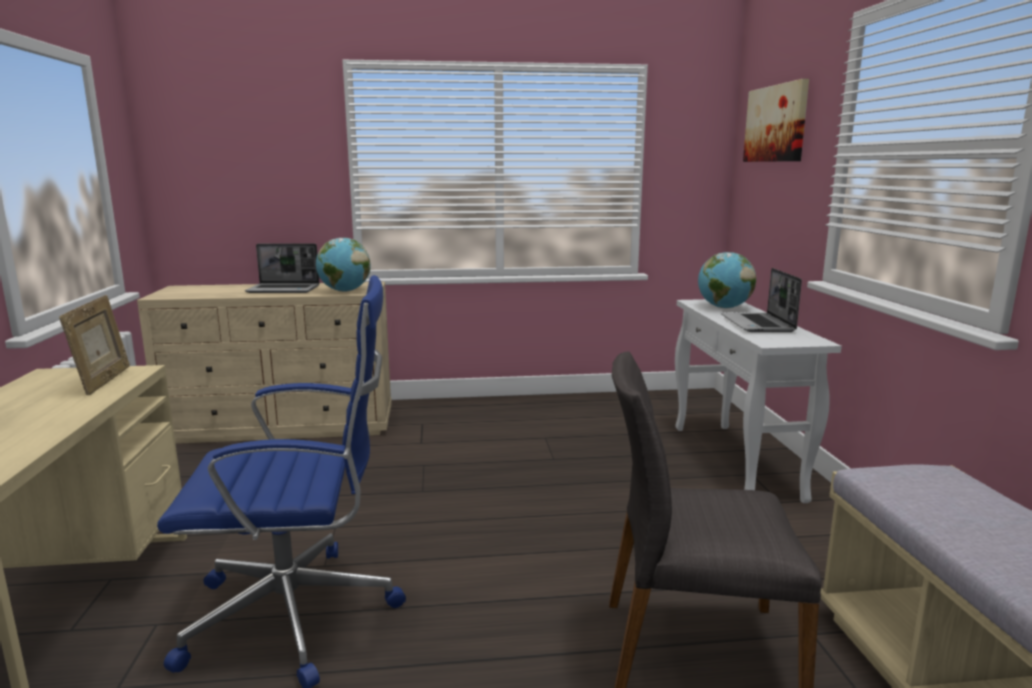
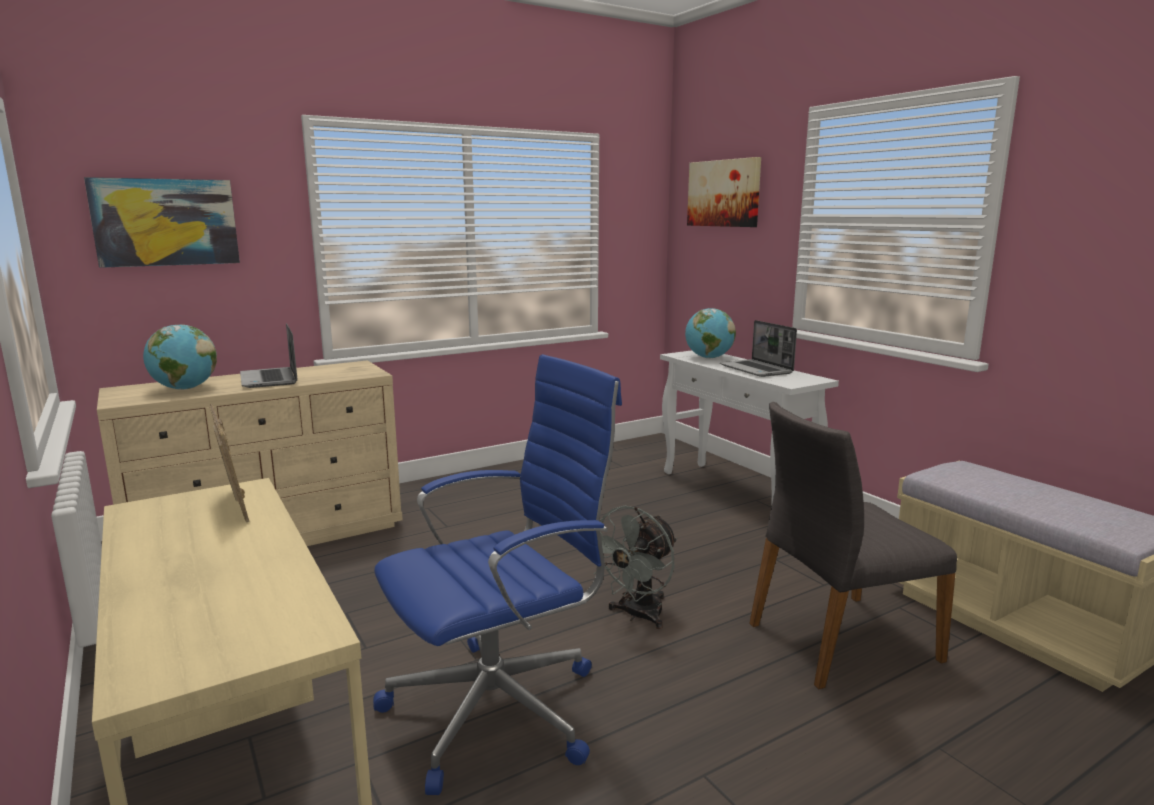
camera: 25 degrees left, 0 degrees up
laptop [245,244,320,293] -> laptop turned 90 degrees clockwise [240,323,297,388]
globe [316,238,371,292] -> globe moved to [143,324,217,390]
none -> picture [84,177,240,268]
none -> grey fan [594,506,677,629]

